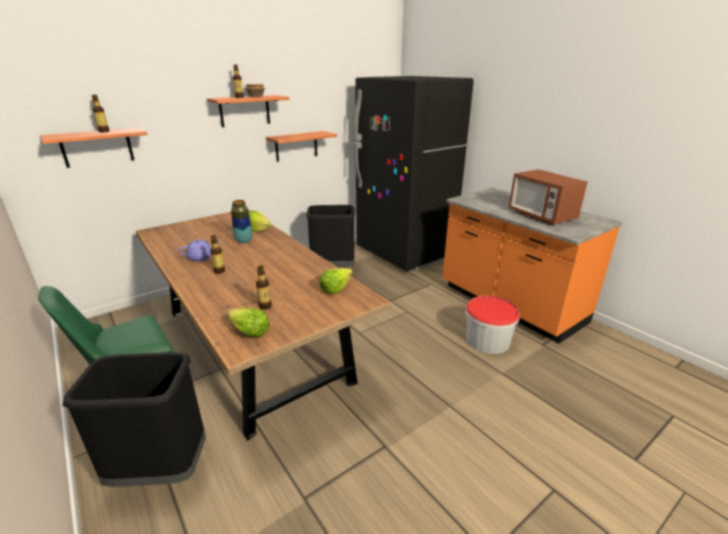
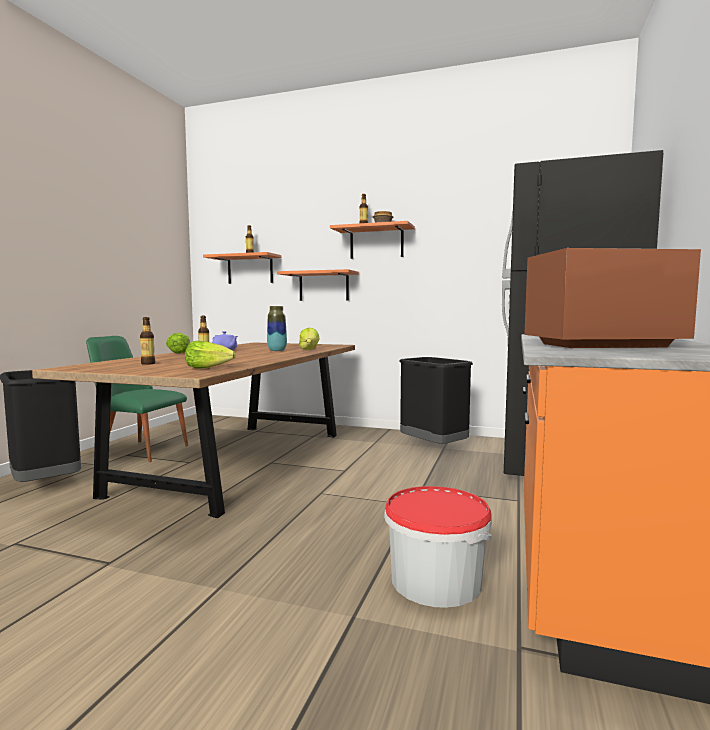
camera: 55 degrees right, 20 degrees down
lettuce [228,308,270,337] -> lettuce moved to [166,333,190,354]
shelf [266,131,337,162] -> shelf moved to [277,269,359,301]
microwave [509,169,588,225] -> microwave turned 60 degrees clockwise [524,248,701,348]

